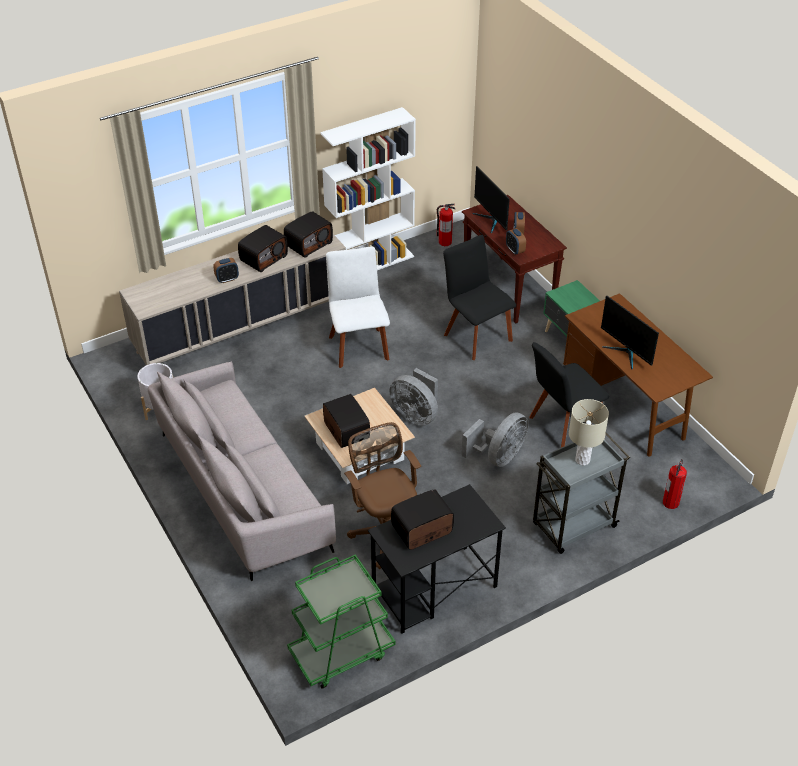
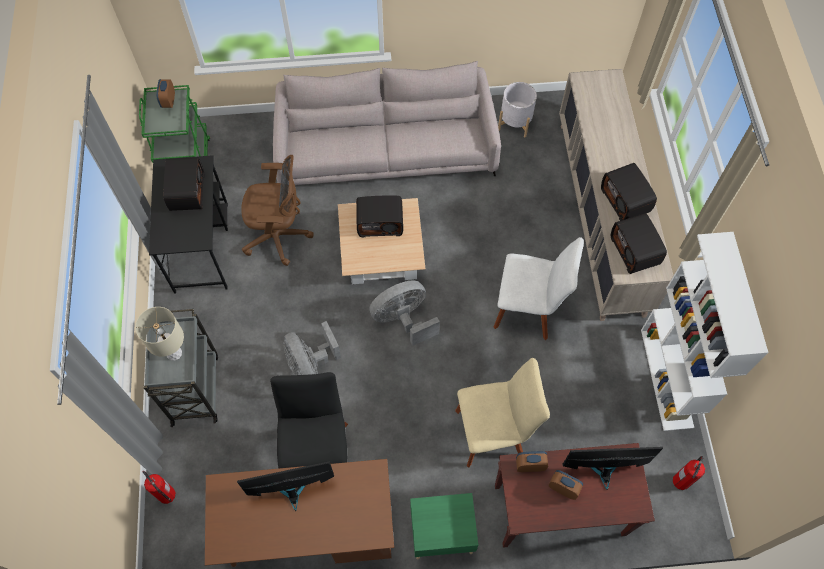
camera: 115 degrees right, 20 degrees up
alarm clock [213,258,239,283] -> alarm clock moved to [156,79,175,108]
black chair [443,235,516,360] -> beige chair [455,358,550,467]

